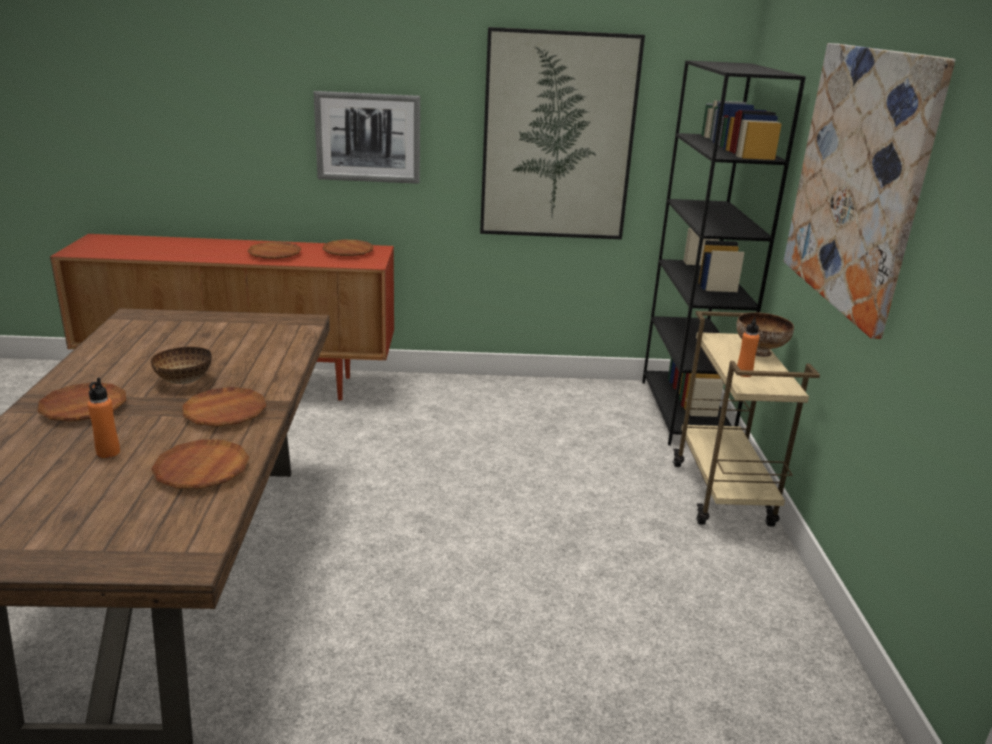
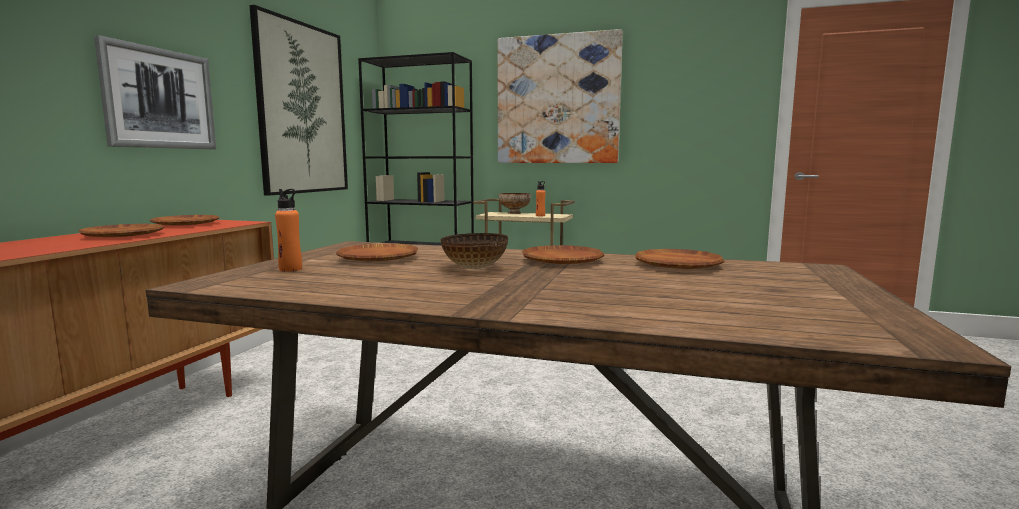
camera: 70 degrees left, 15 degrees down
brown plate [37,383,126,422] -> brown plate moved to [336,243,418,261]
orange bottle [87,378,120,458] -> orange bottle moved to [275,189,302,272]

